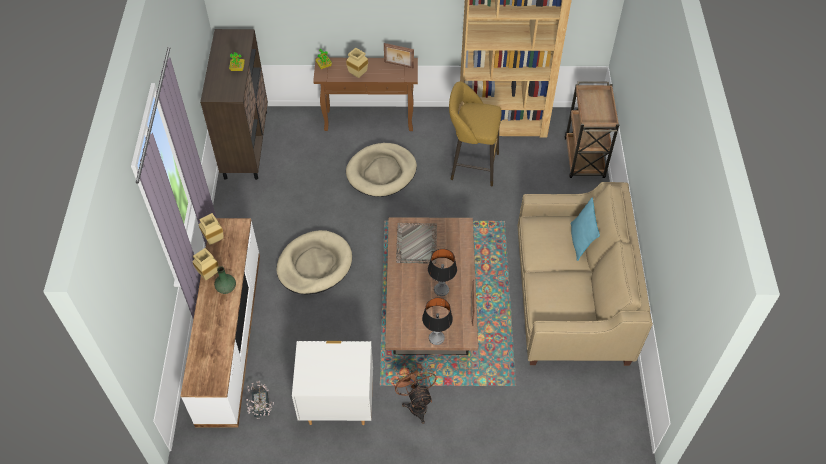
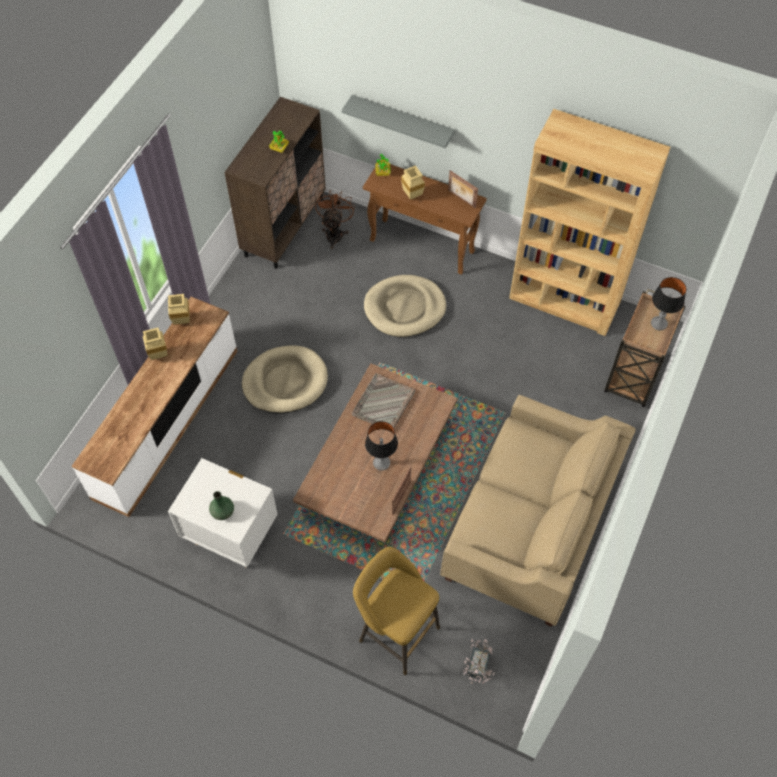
camera: 25 degrees right, 5 degrees up
green vase [214,266,236,294] -> green vase moved to [209,491,234,520]
potted plant [246,381,274,419] -> potted plant moved to [463,639,495,684]
brown fan [393,364,437,424] -> brown fan moved to [315,189,355,249]
table lamp [422,298,453,345] -> table lamp moved to [651,277,686,330]
yellow stool [449,81,502,186] -> yellow stool moved to [353,547,440,675]
turquoise pillow [571,198,600,261] -> none
none -> grey shelf [342,95,455,148]

